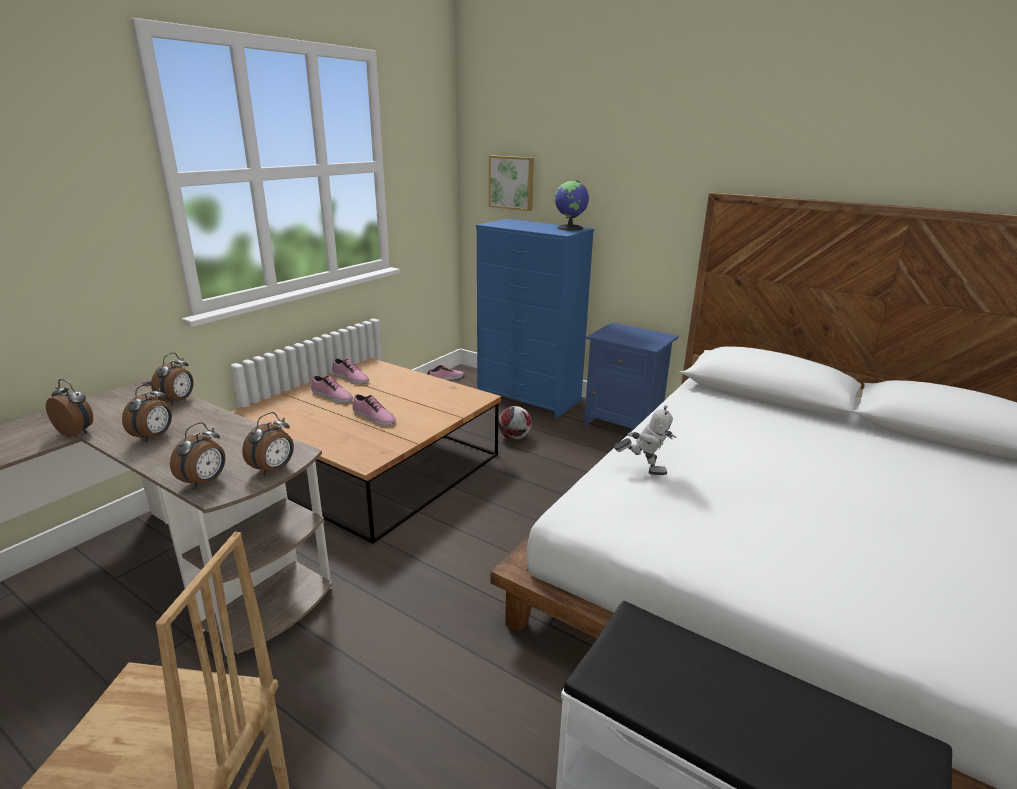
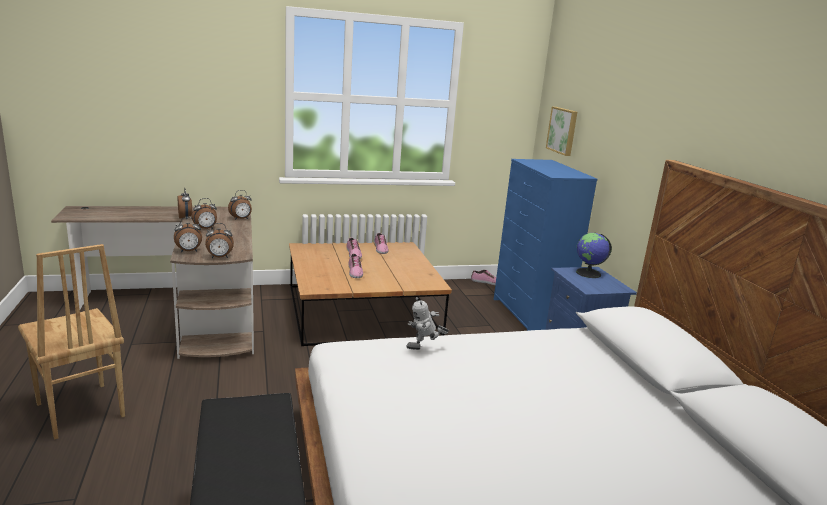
camera: 40 degrees right, 5 degrees down
football [498,406,532,440] -> none
globe [555,180,589,231] -> globe moved to [576,233,612,278]
toy robot [614,405,677,475] -> toy robot turned 105 degrees clockwise [406,297,449,350]

